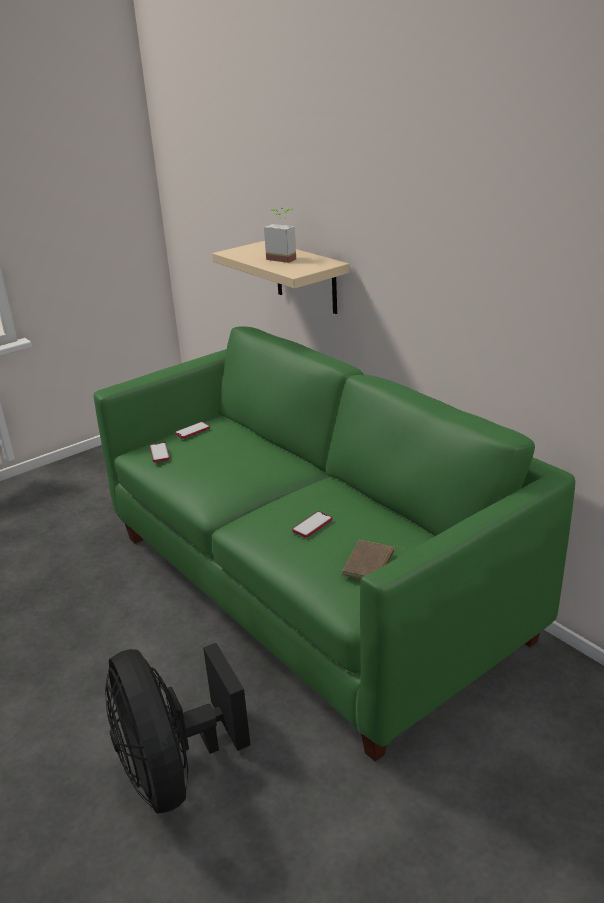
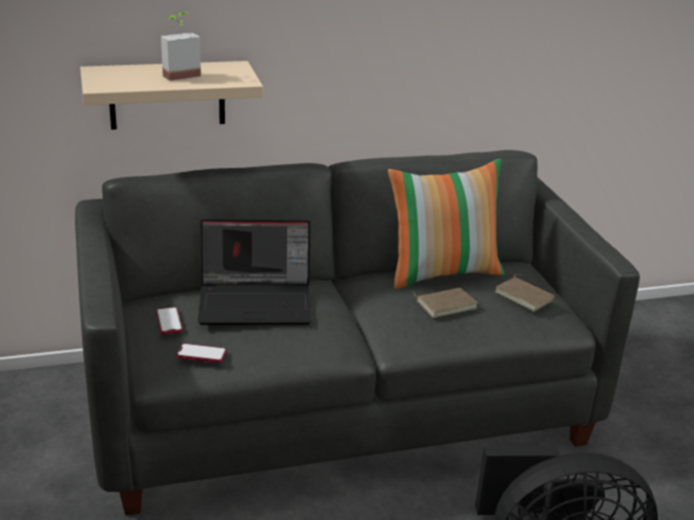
camera: 70 degrees left, 0 degrees up
green sofa [93,326,575,762] -> grey sofa [75,150,640,516]
phone [292,511,332,538] -> brown book [412,288,478,318]
none -> laptop [197,219,312,325]
none -> pillow [388,159,504,289]

